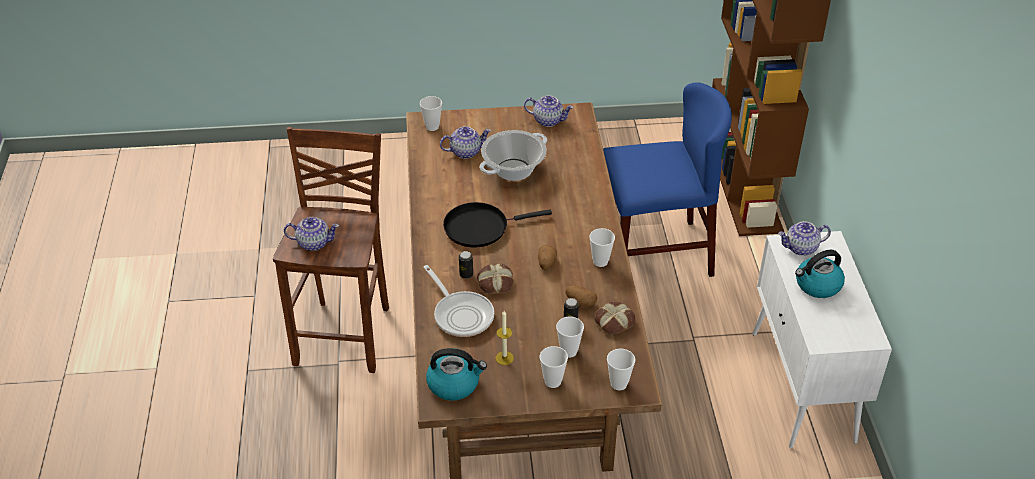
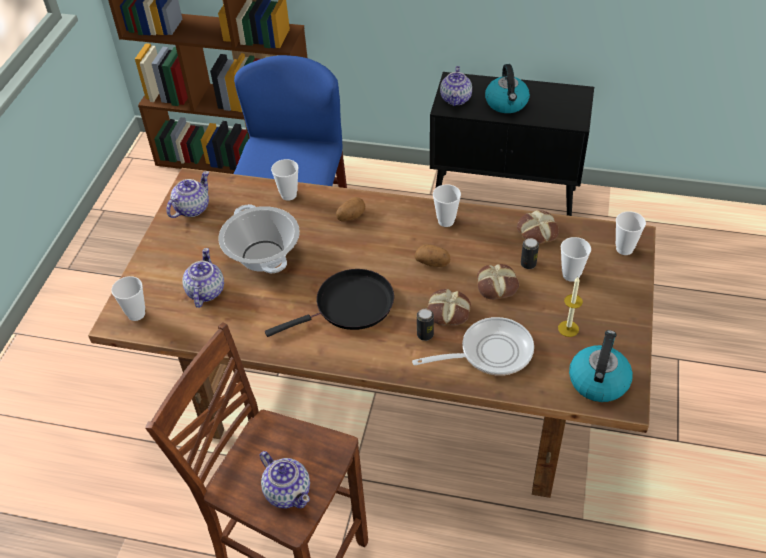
camera: 70 degrees left, 5 degrees up
teapot [284,217,339,251] -> teapot turned 120 degrees clockwise [260,451,310,509]
black frying pan [443,202,552,247] -> black frying pan turned 120 degrees counterclockwise [265,269,394,337]
cup [540,346,568,388] -> cup moved to [271,159,299,201]
potato [565,285,597,307] -> potato moved to [336,197,365,221]
white cabinet [753,231,892,448] -> black cabinet [430,72,594,216]
none -> bread [477,264,519,300]

